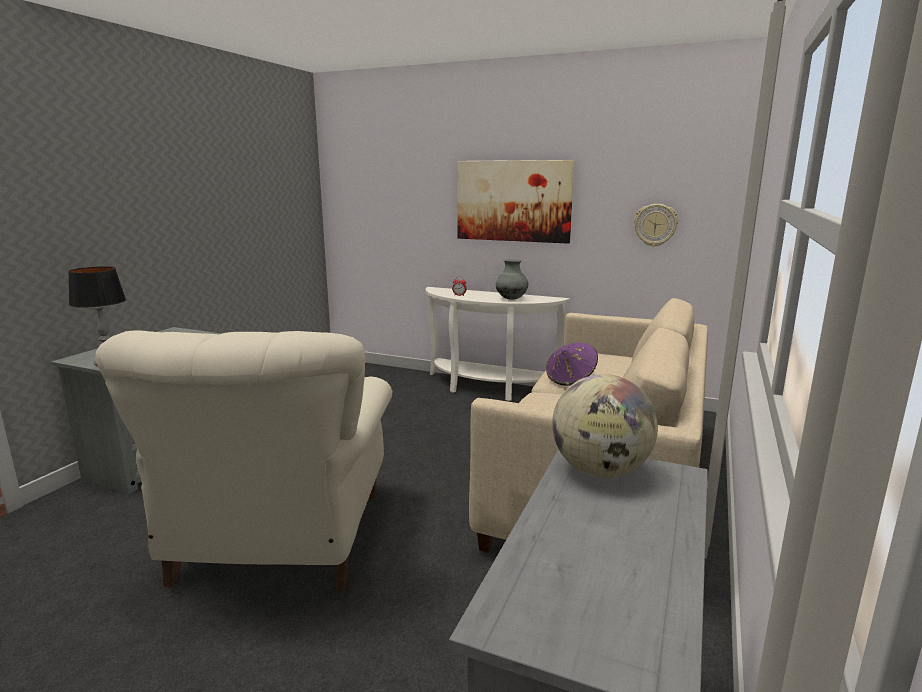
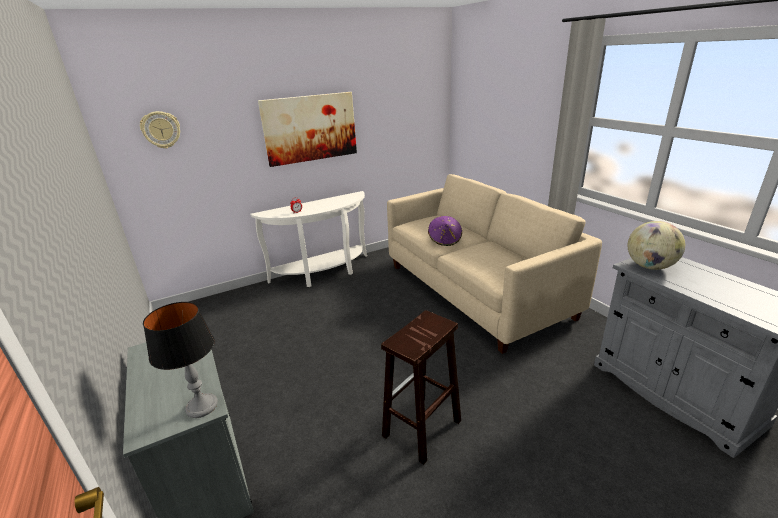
camera: 50 degrees left, 10 degrees up
beige armchair [95,330,392,591] -> brown stool [381,310,461,465]
grey vase [496,259,528,300] -> none
wall clock [634,204,678,247] -> wall clock moved to [140,111,180,149]

